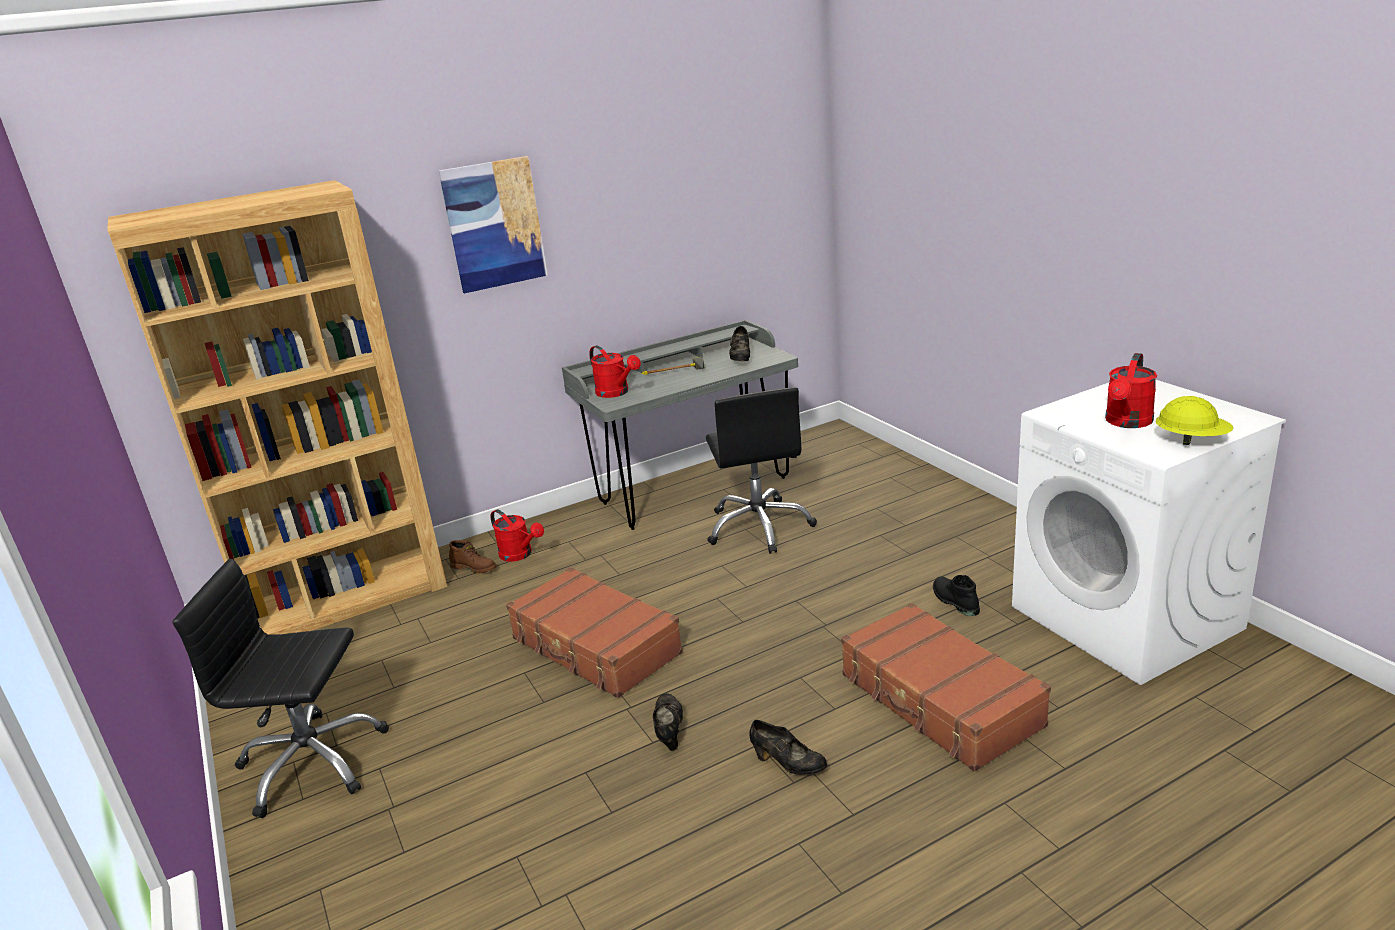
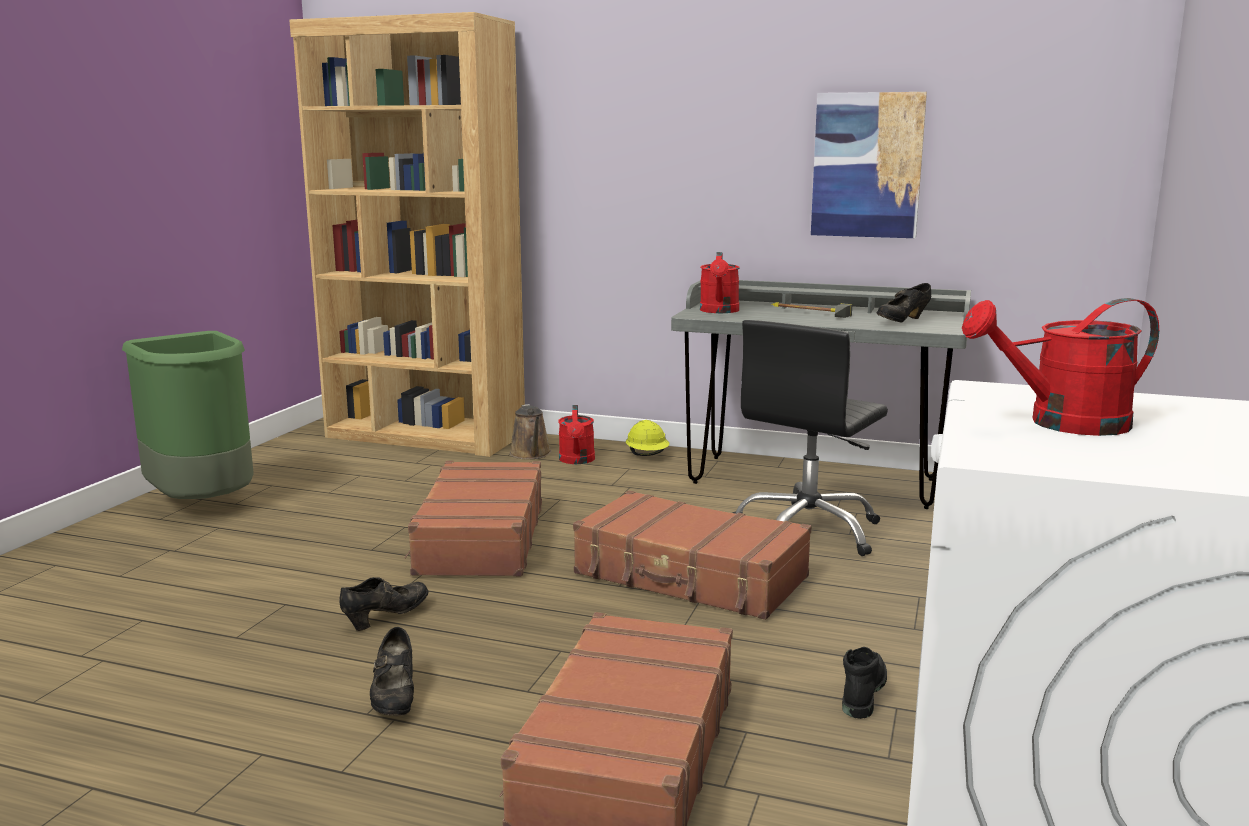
camera: 45 degrees right, 10 degrees down
black office chair [172,559,389,818] -> green trash can [122,331,254,499]
picture [439,156,548,294] -> picture moved to [811,92,927,238]
brown boot [449,540,497,573] -> brown watering can [509,404,551,459]
yellow hard hat [1156,396,1233,445] -> yellow hard hat moved to [626,420,669,456]
none -> brown suitcase [573,490,811,620]

